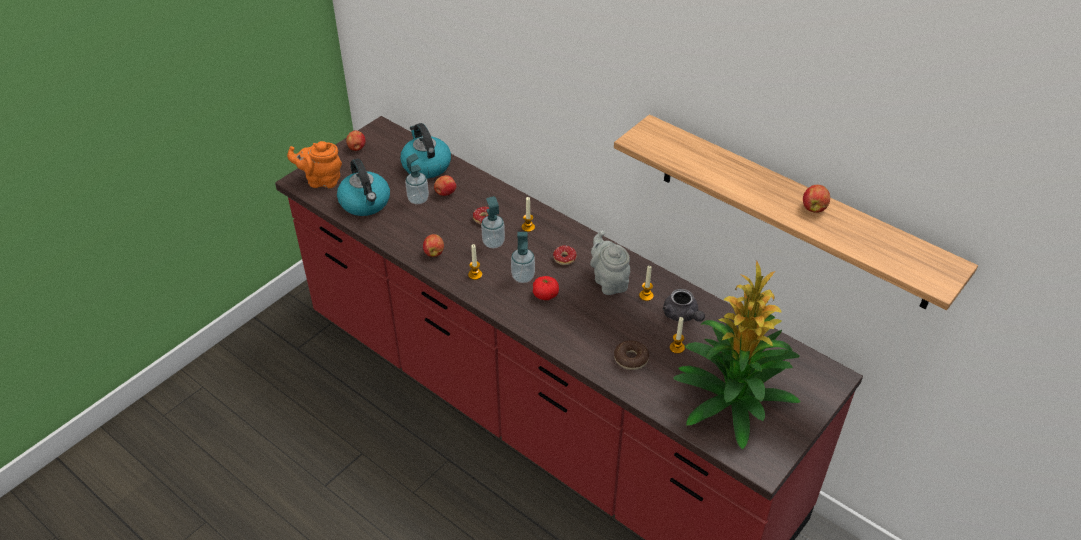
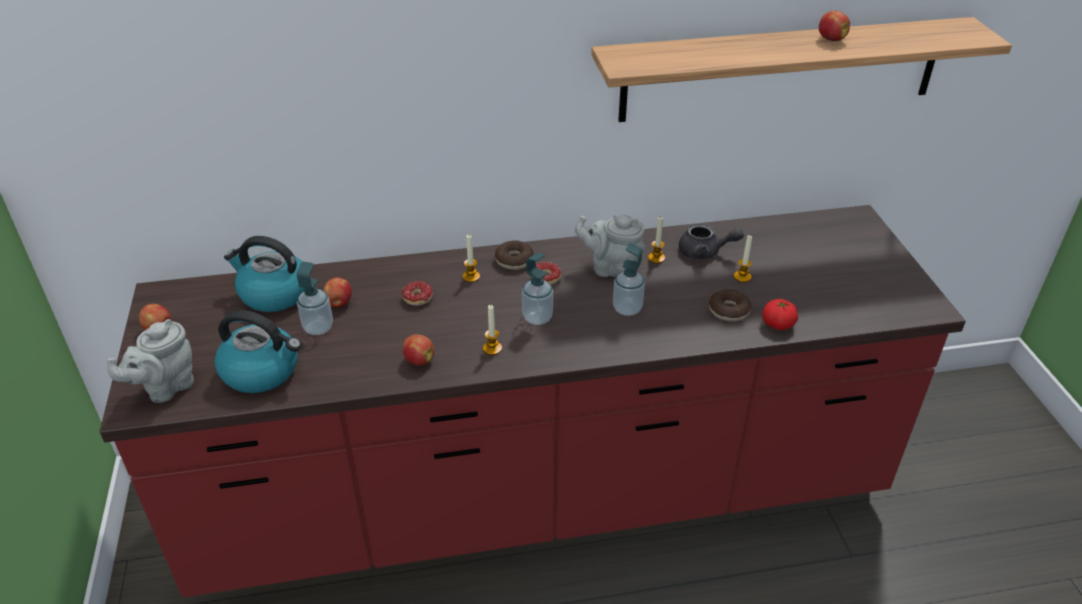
camera: 50 degrees left, 5 degrees down
orange teapot [287,141,342,188] -> grey teapot [107,319,194,403]
soap dispenser [481,196,505,248] -> soap dispenser moved to [613,243,645,316]
tomato [533,276,559,300] -> tomato moved to [762,299,798,330]
potted plant [673,261,801,449] -> none
none -> donut [494,240,534,270]

